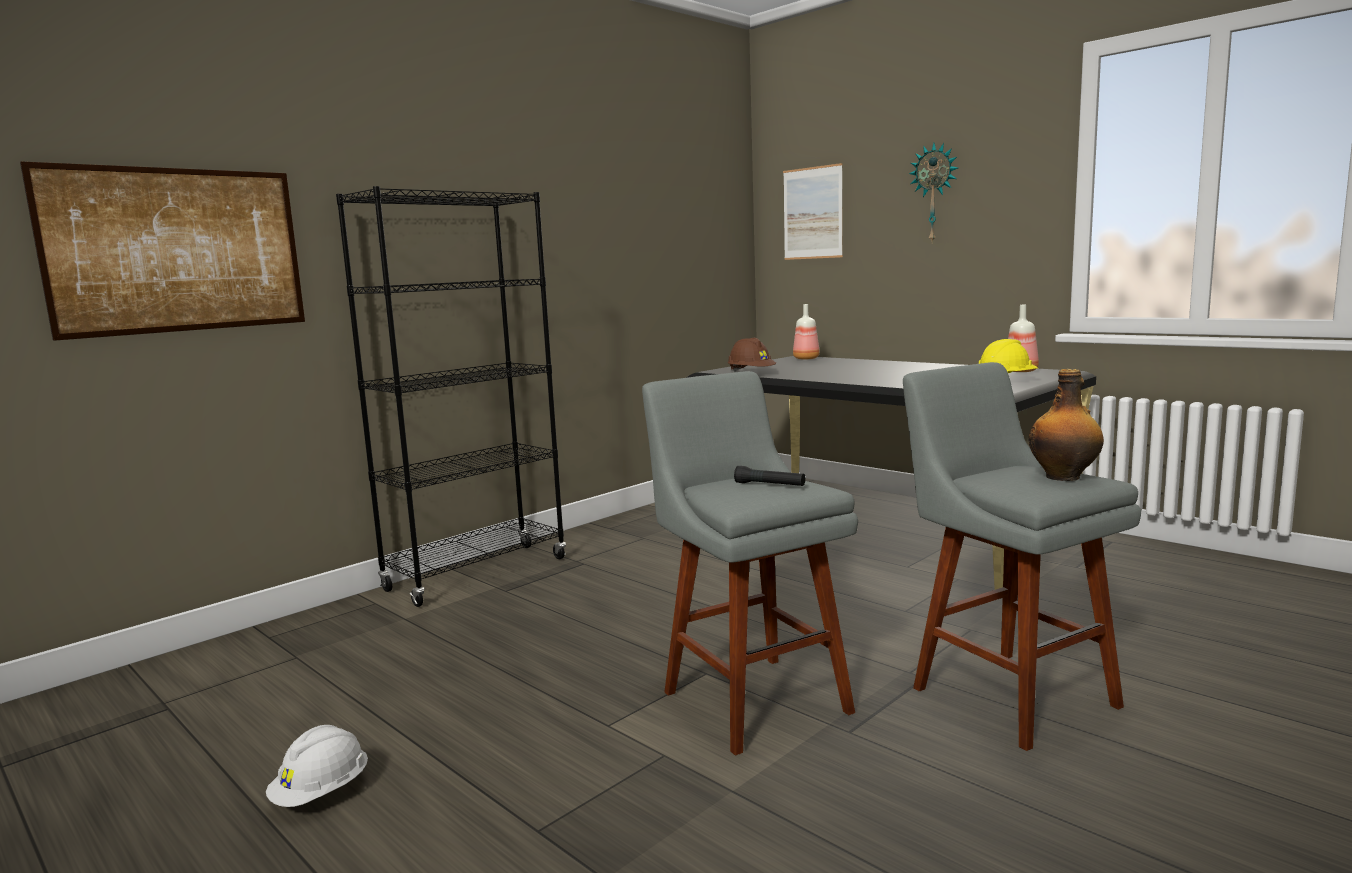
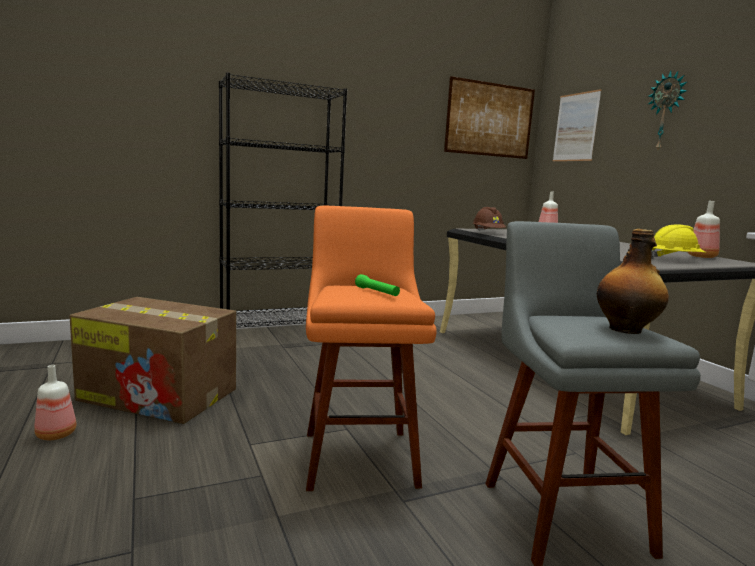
camera: 20 degrees right, 0 degrees up
picture [20,161,305,341] -> picture moved to [444,76,535,159]
white hard hat [266,725,368,807] -> bottle [34,365,77,440]
grey stool [642,371,858,756] -> orange stool [306,206,437,491]
black flashlight [734,466,805,486] -> green flashlight [355,274,400,296]
none -> cardboard box [70,297,236,424]

